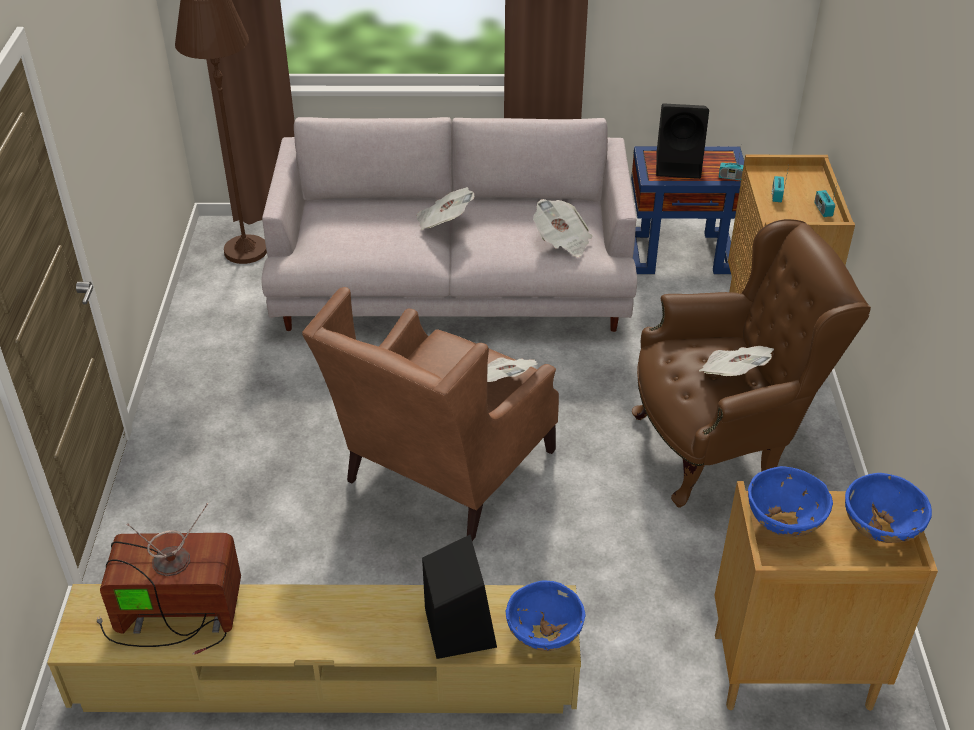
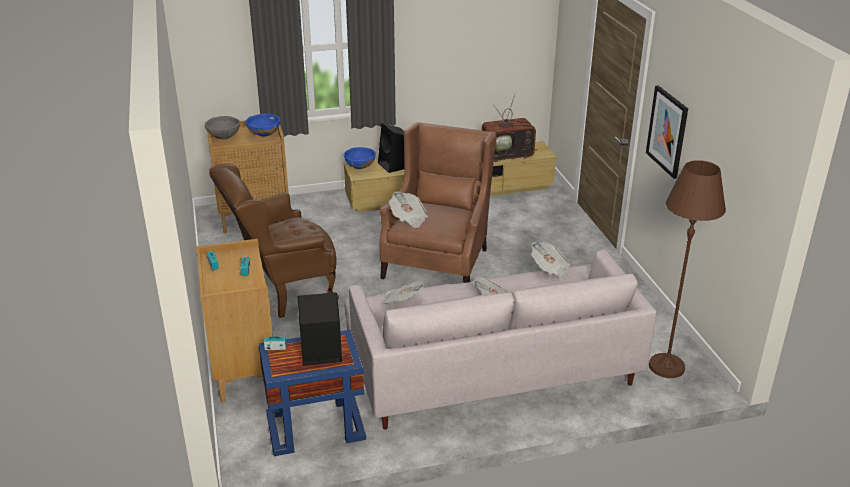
camera: 165 degrees right, 10 degrees down
newspaper [699,346,774,376] -> newspaper moved to [531,242,571,279]
blue bowl [845,473,932,543] -> grey bowl [205,116,240,139]
none -> picture [646,85,688,179]

